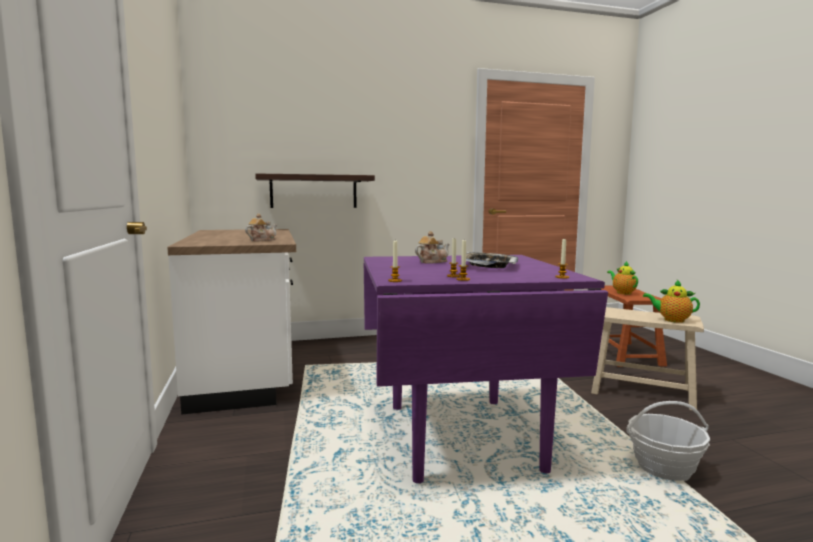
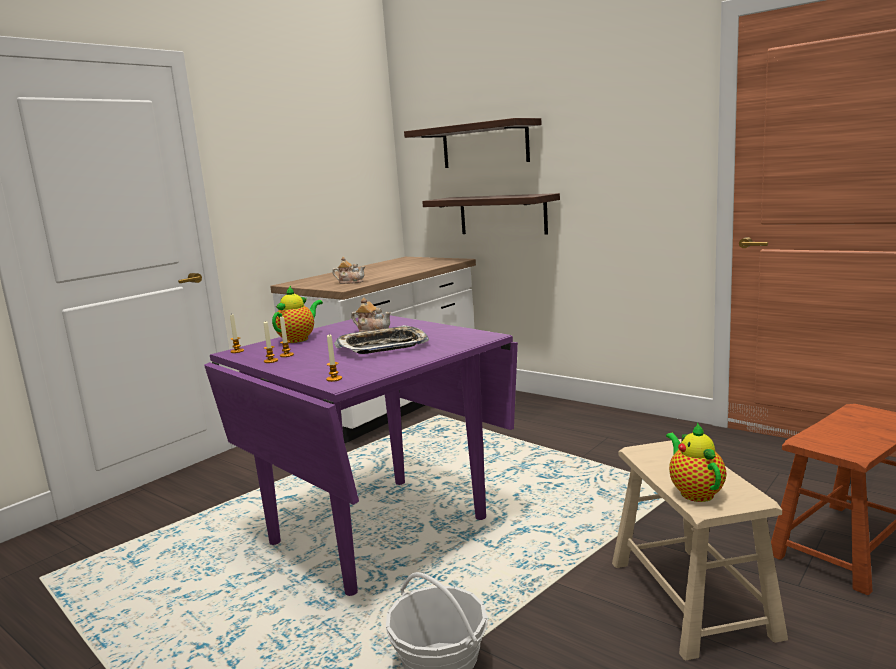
camera: 55 degrees right, 5 degrees up
teapot [607,261,638,294] -> teapot moved to [272,286,323,343]
none -> shelf [404,118,542,168]

